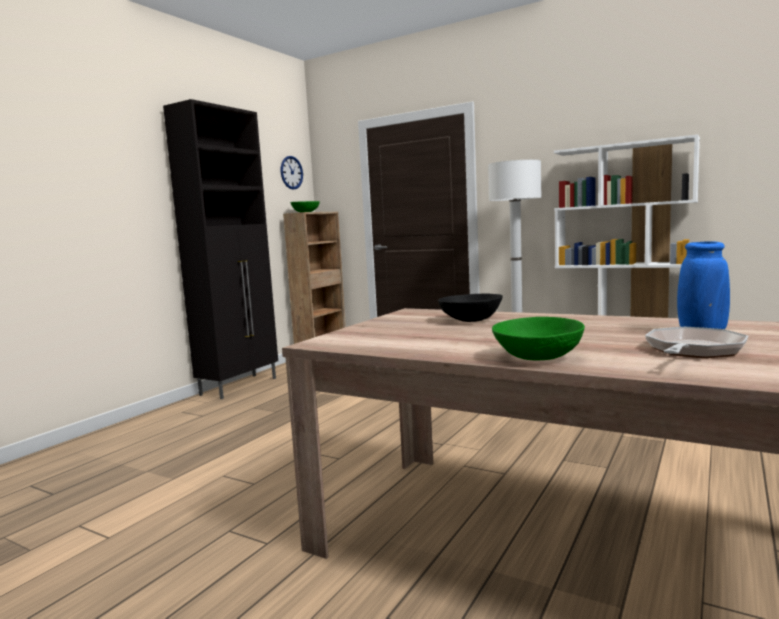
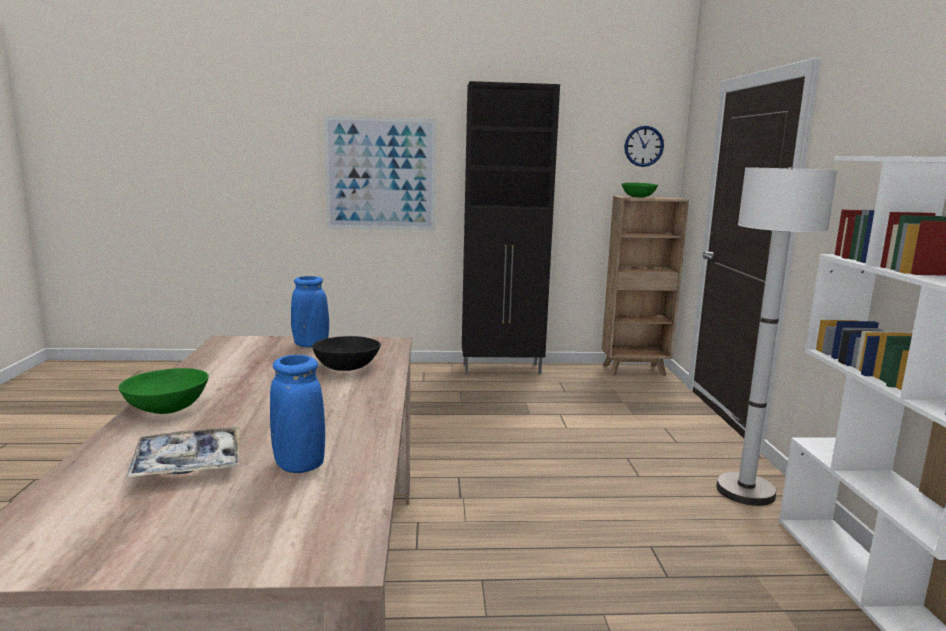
camera: 55 degrees right, 5 degrees up
frying pan [645,327,748,358] -> tray [126,427,240,478]
none -> blue vase [291,276,329,347]
none -> picture [324,116,436,230]

